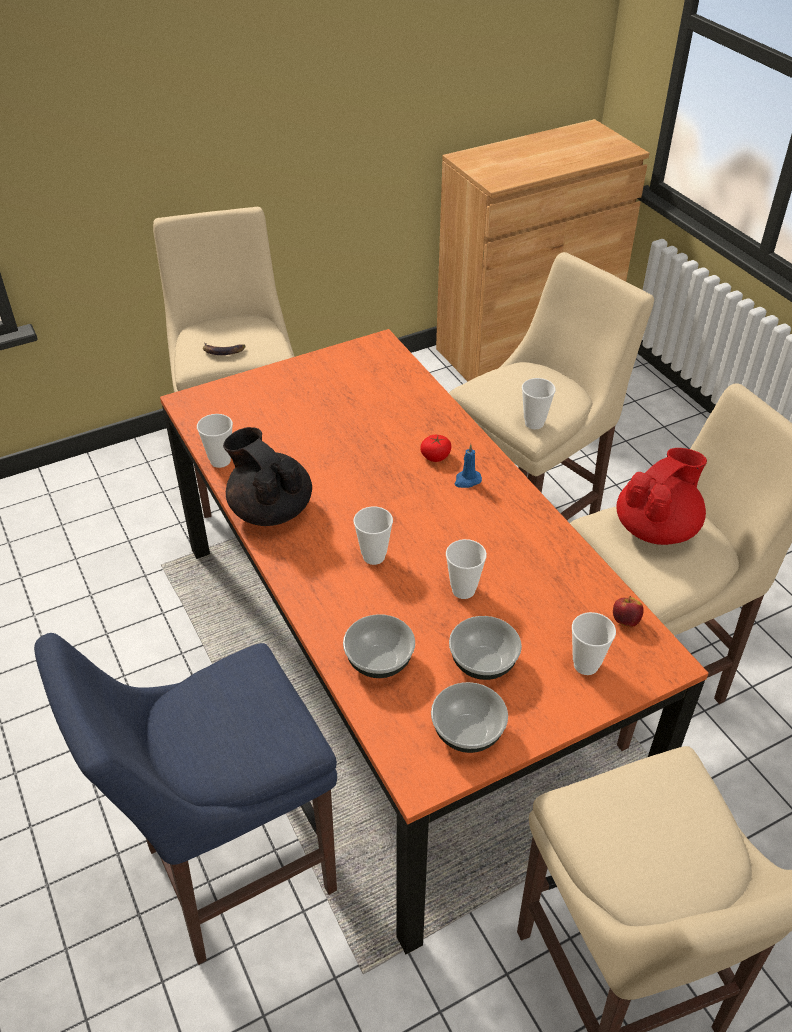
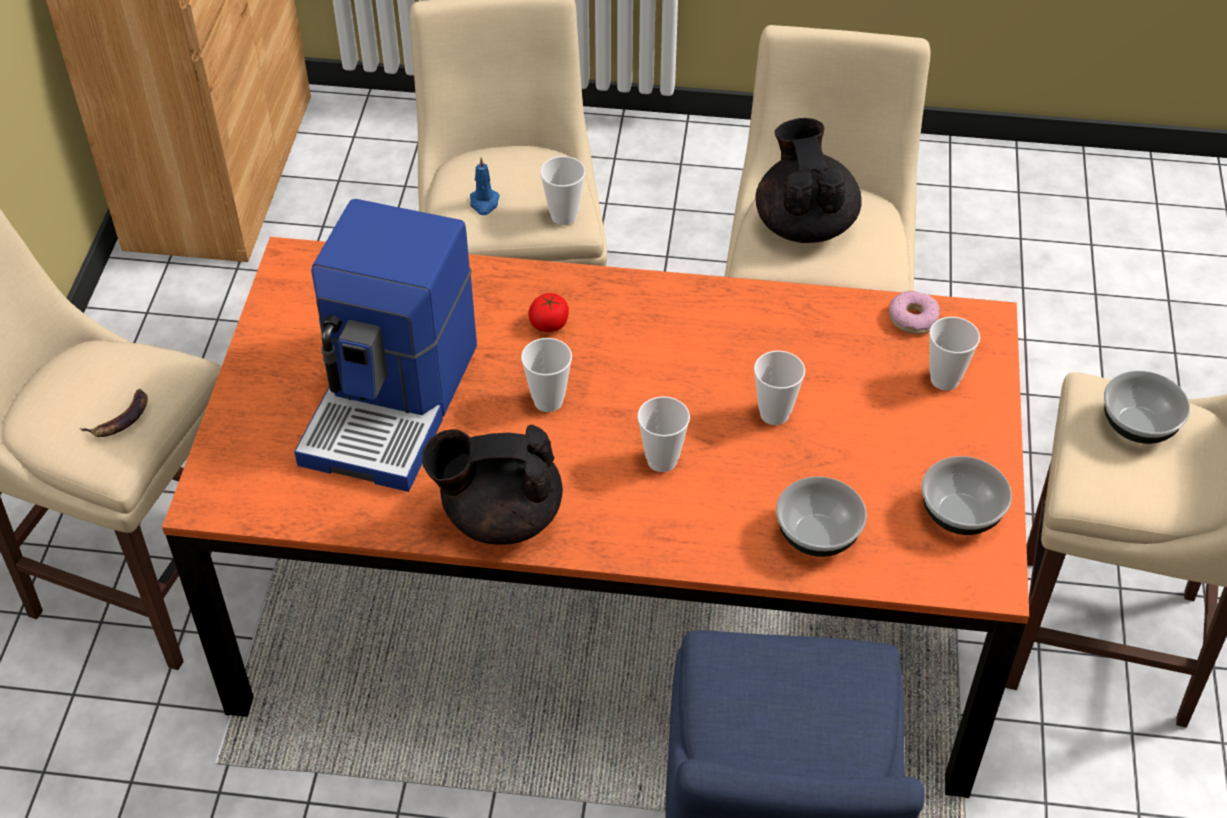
camera: 55 degrees left, 5 degrees up
cup [197,414,233,468] -> cup moved to [521,338,572,412]
bowl [449,616,522,680] -> bowl moved to [1104,371,1190,444]
blue candle [455,444,482,488] -> blue candle moved to [470,157,500,215]
apple [613,596,644,627] -> donut [889,291,940,335]
red teapot [616,448,707,545] -> black teapot [756,118,862,243]
none -> coffee machine [294,199,477,492]

